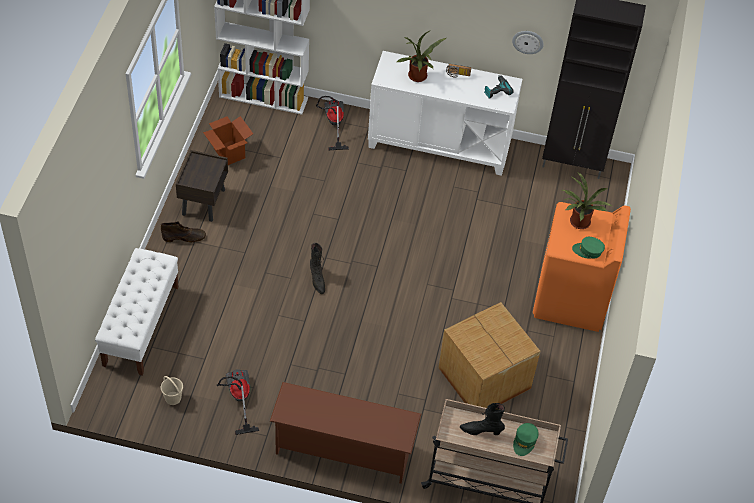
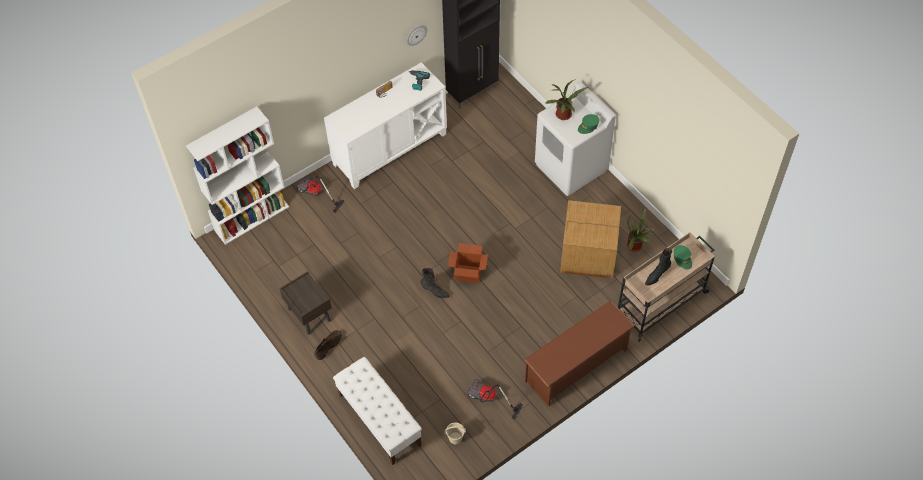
camera: 45 degrees left, 5 degrees up
cardboard box [203,116,253,165] -> cardboard box moved to [448,243,488,283]
potted plant [397,30,446,82] -> potted plant moved to [626,207,655,252]
orange washing machine [533,202,631,332] -> white washing machine [535,82,616,196]

